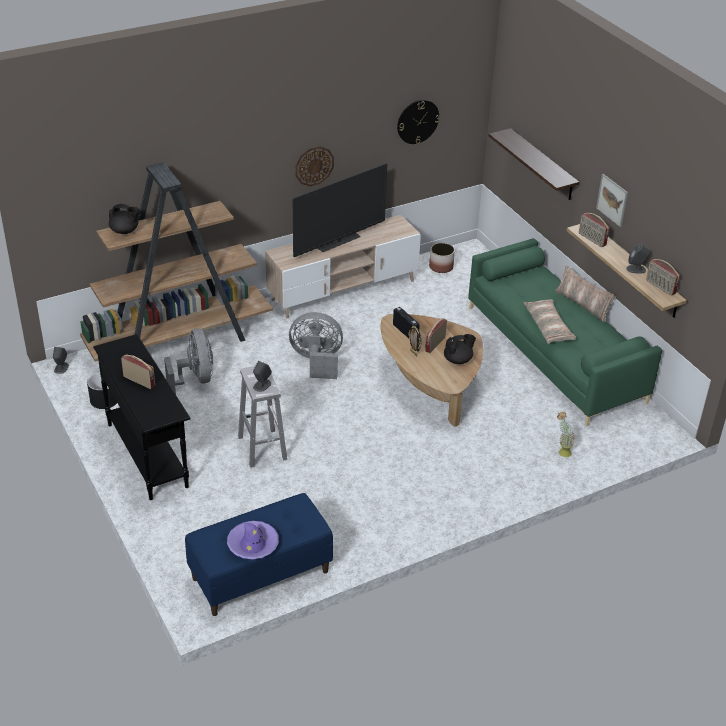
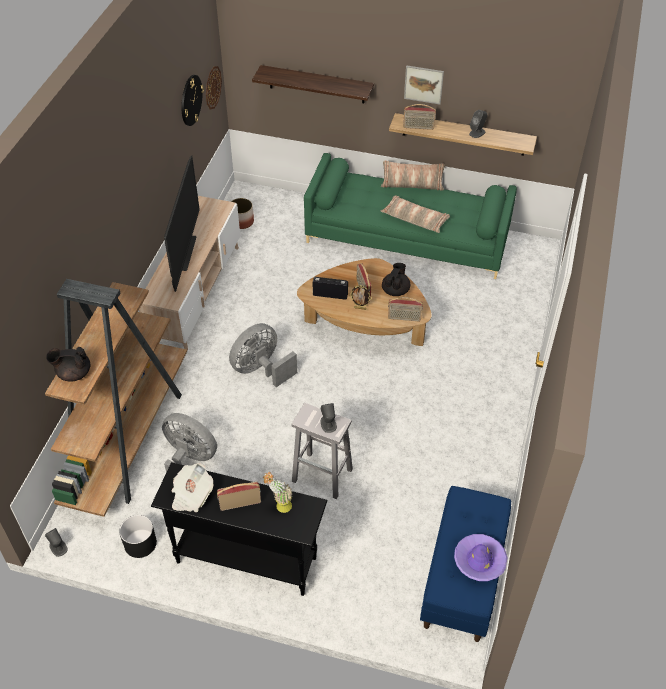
camera: 45 degrees left, 10 degrees up
black teapot [109,204,140,234] -> black teapot turned 150 degrees counterclockwise [46,347,90,381]
wall clock [295,146,334,186] -> wall clock moved to [206,66,222,109]
potted plant [557,412,575,457] -> potted plant moved to [263,472,293,513]
radio [646,259,680,296] -> radio moved to [388,297,423,321]
none -> newspaper [171,463,213,512]

